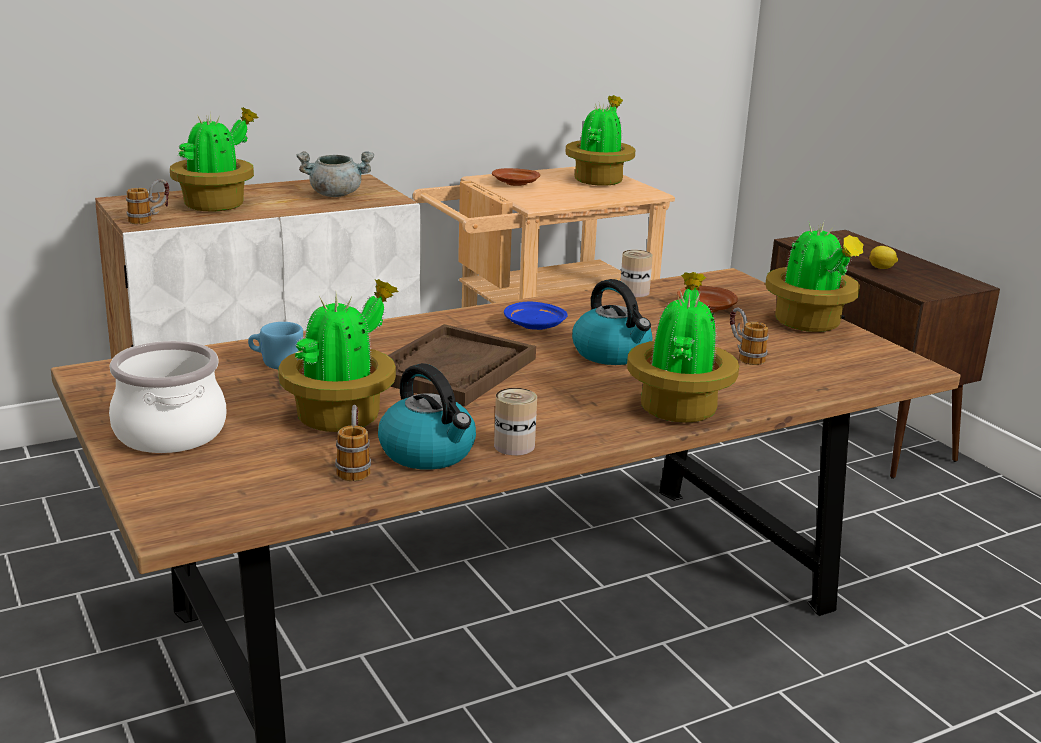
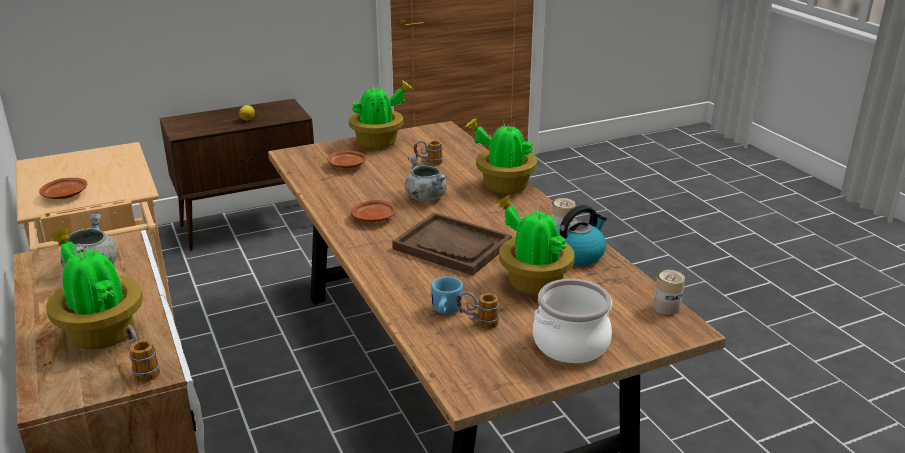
camera: 85 degrees left, 5 degrees up
mug [335,405,371,481] -> mug moved to [456,291,499,329]
blue plate [504,302,568,330] -> brown plate [351,200,396,222]
potted plant [565,95,635,186] -> none
kettle [572,279,652,365] -> grey cooking pot [405,156,447,201]
can [621,250,653,297] -> can moved to [653,270,685,315]

